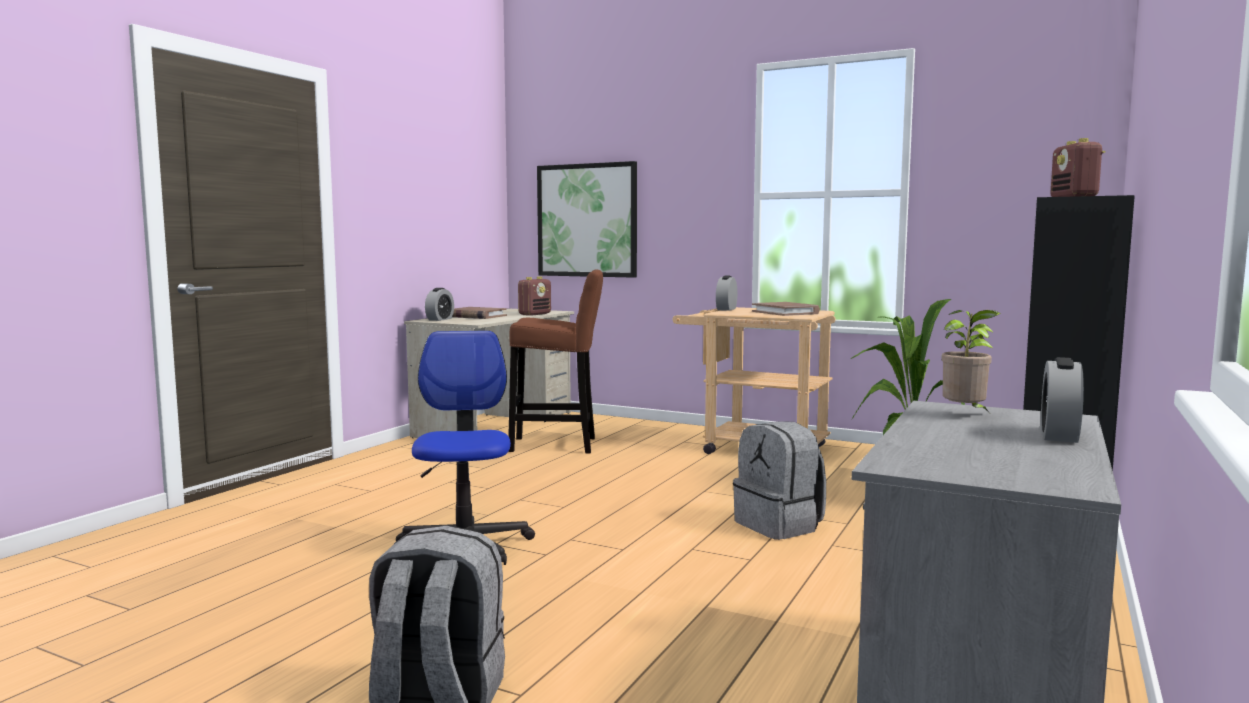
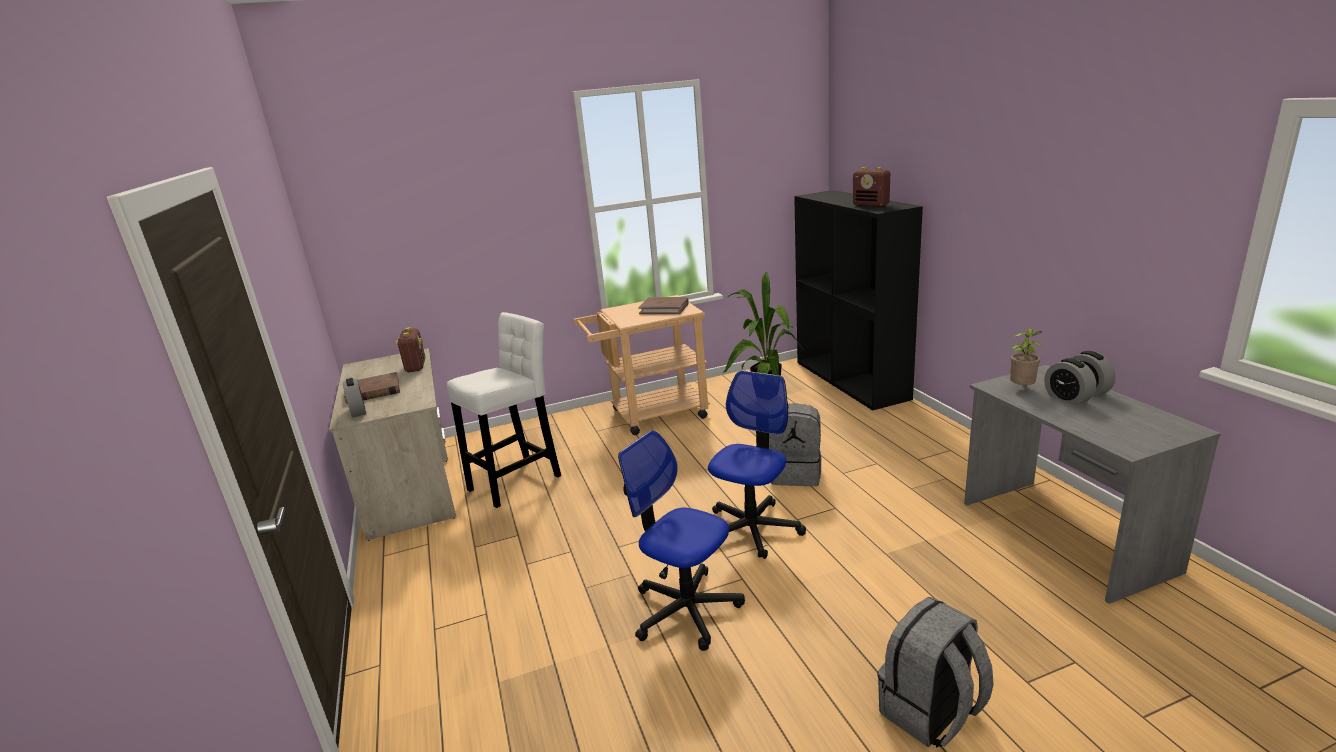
camera: 45 degrees left, 15 degrees up
brown stool [508,269,603,454] -> white stool [447,312,561,508]
picture [537,161,637,278] -> none
alarm clock [716,276,737,311] -> alarm clock moved to [1044,358,1096,405]
none -> office chair [708,370,806,559]

